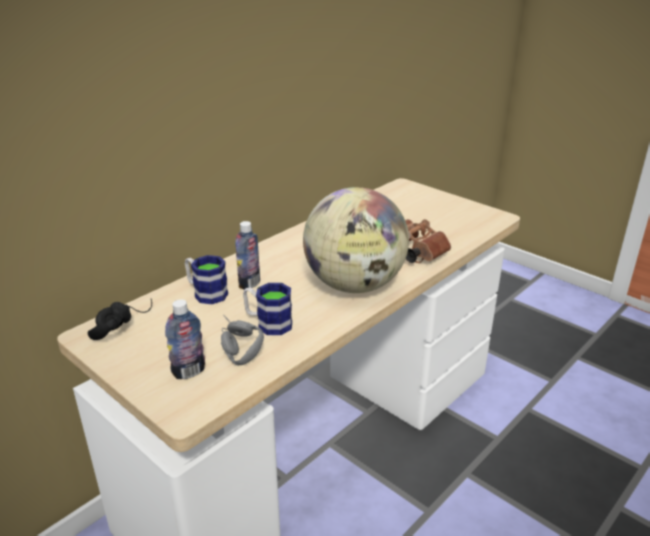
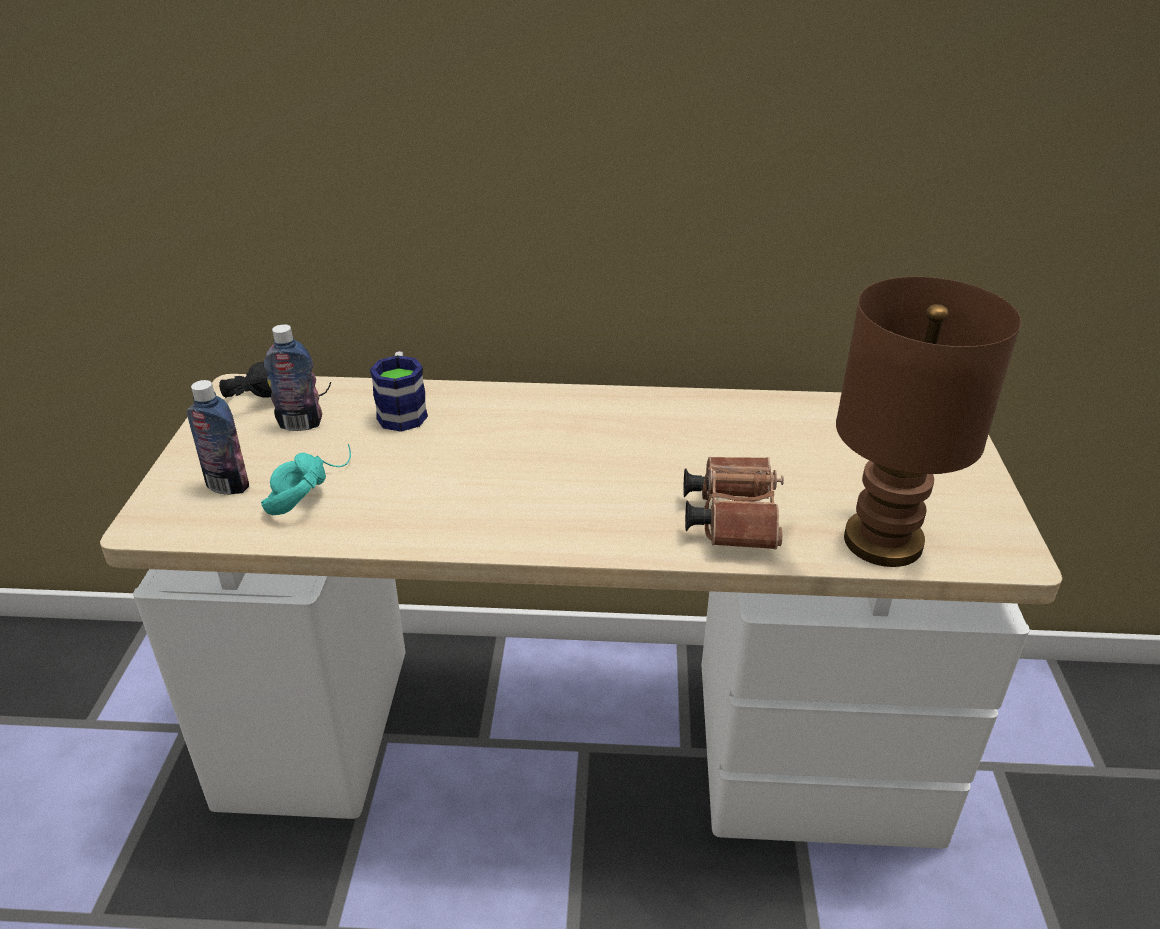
camera: 50 degrees right, 5 degrees up
grey headphones [221,315,264,366] -> turquoise headphones [261,444,351,515]
bottle [236,221,260,290] -> bottle moved to [264,324,322,431]
mug [243,283,292,335] -> none
globe [303,187,409,293] -> none
none -> brown table lamp [836,277,1021,567]

